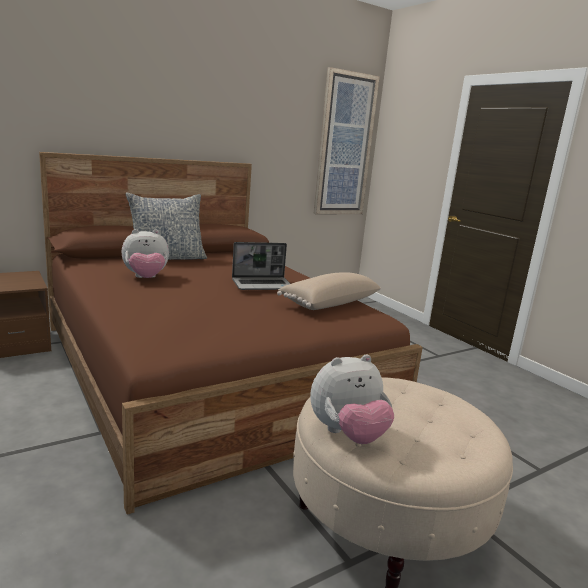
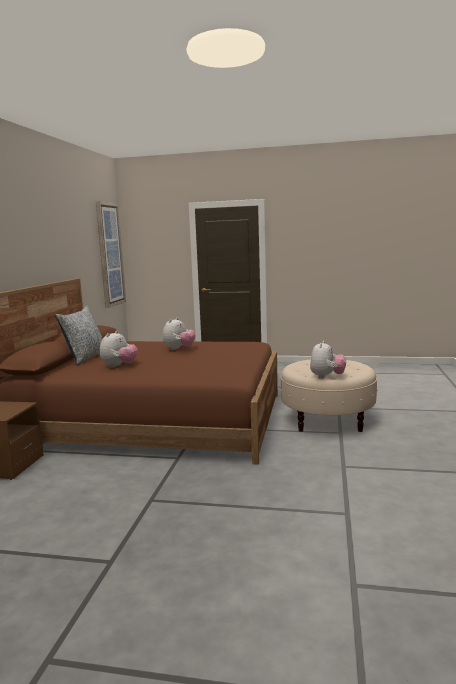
camera: 45 degrees left, 5 degrees down
laptop [232,242,290,290] -> plush toy [163,318,195,350]
beige pillow [277,272,381,310] -> none

